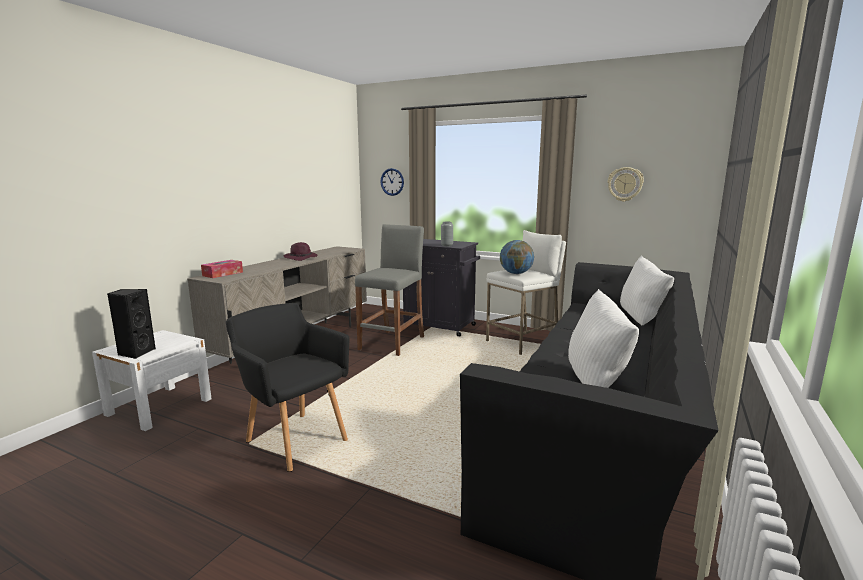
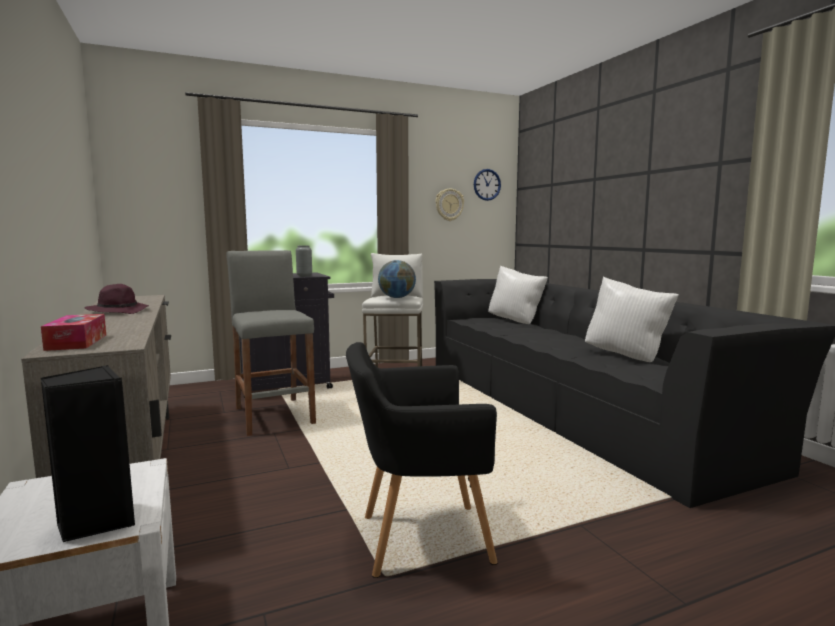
camera: 50 degrees left, 5 degrees down
wall clock [381,168,404,196] -> wall clock moved to [474,169,501,201]

